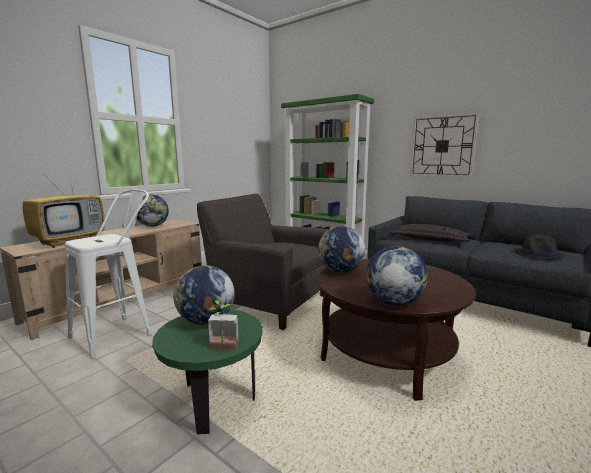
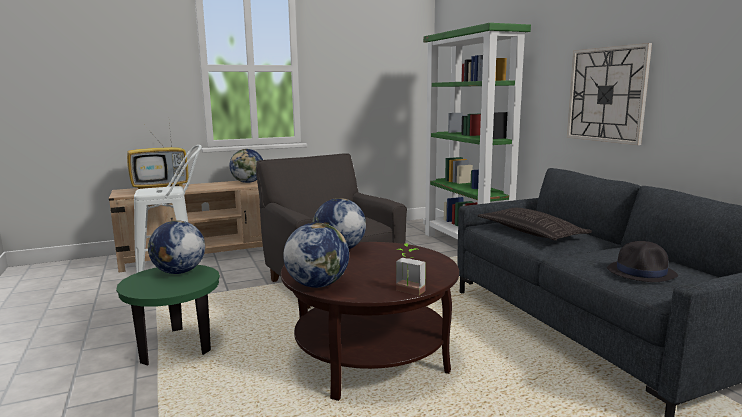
camera: 30 degrees right, 0 degrees up
potted plant [208,300,239,350] -> potted plant moved to [396,243,426,295]

